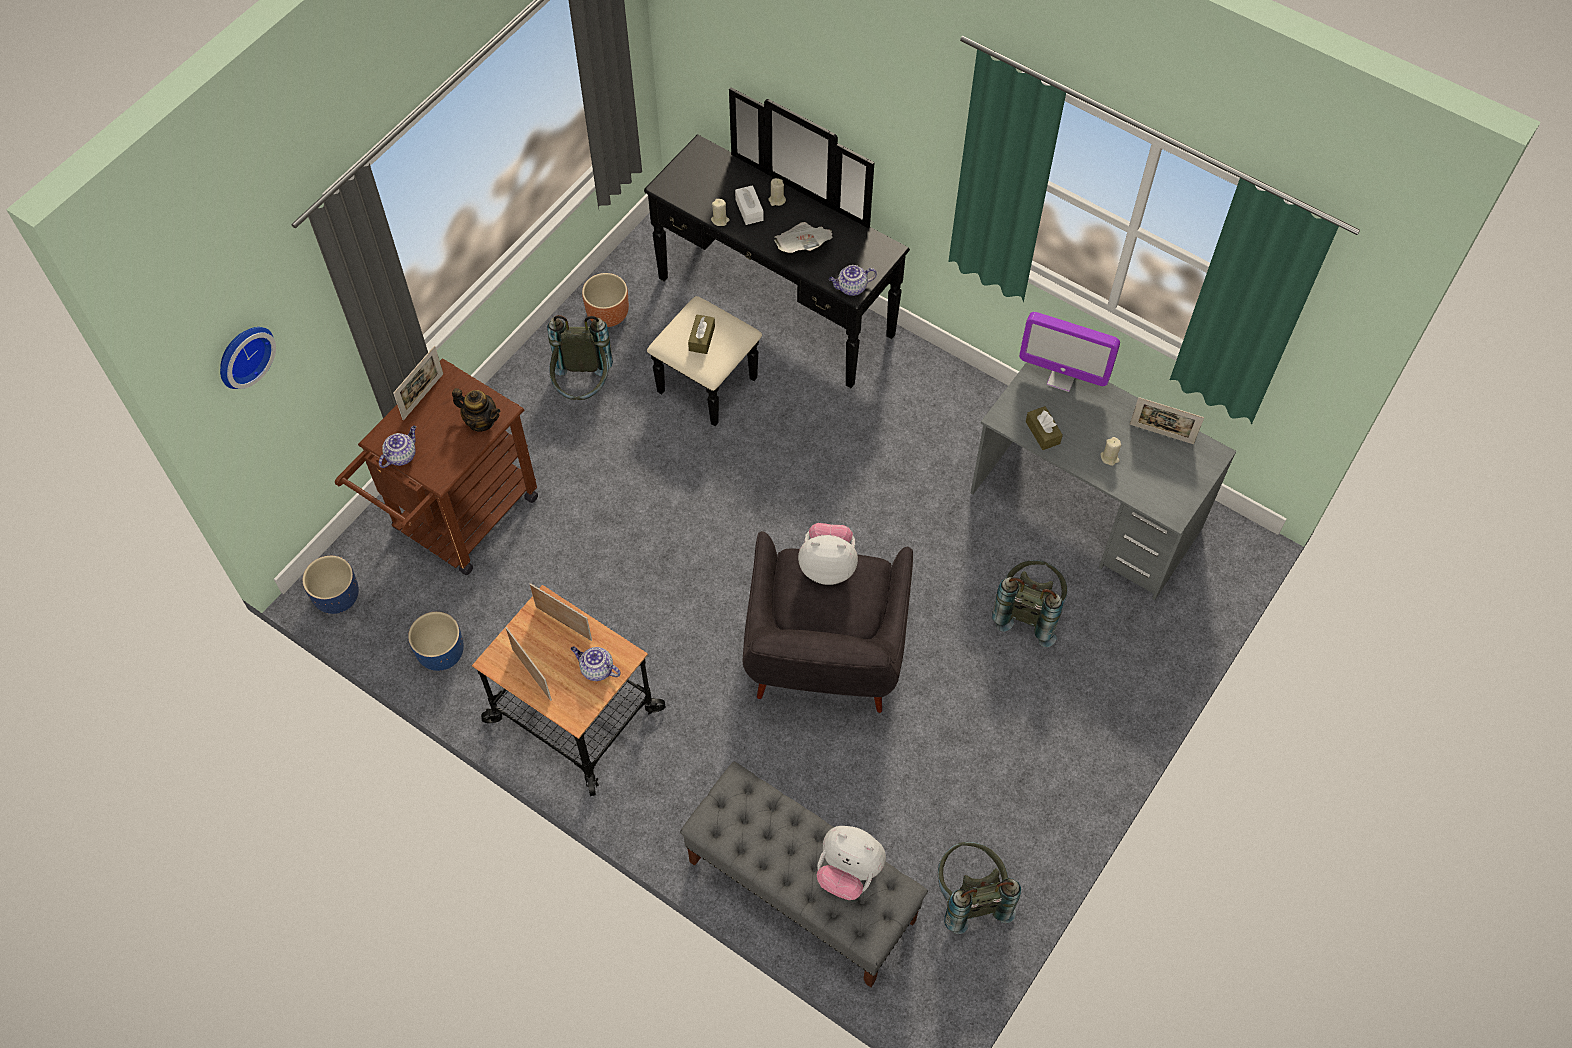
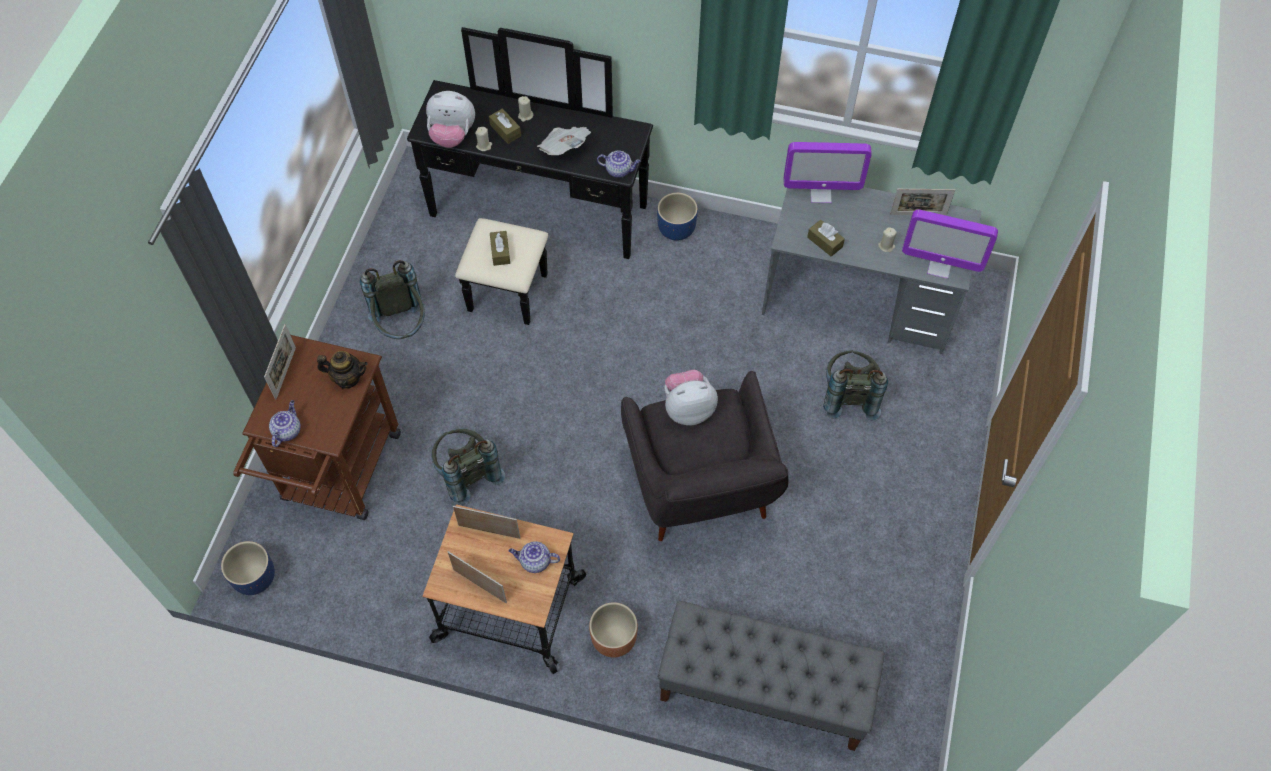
camera: 20 degrees left, 0 degrees up
wall clock [220,327,276,389] -> none
blue planter [408,612,464,671] -> blue planter moved to [657,193,698,240]
brown planter [582,273,629,327] -> brown planter moved to [589,602,638,657]
white tissue box [735,185,764,225] -> brown tissue box [489,109,521,144]
plush toy [817,826,886,900] -> plush toy moved to [426,91,475,148]
teapot [829,265,877,296] -> teapot turned 135 degrees counterclockwise [597,150,640,178]
grey backpack [938,842,1021,934] -> grey backpack moved to [431,429,505,504]
none -> monitor [902,210,998,279]

